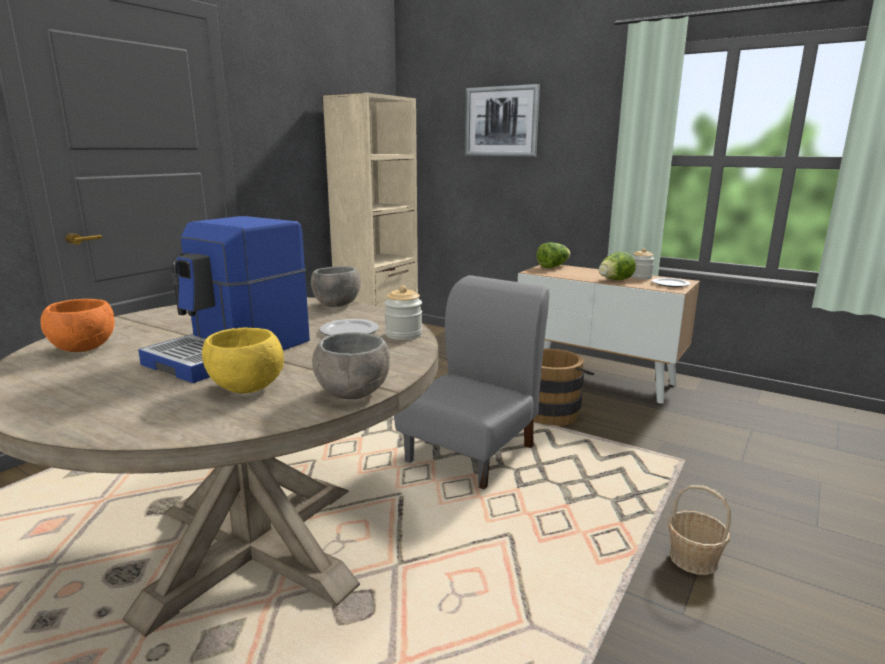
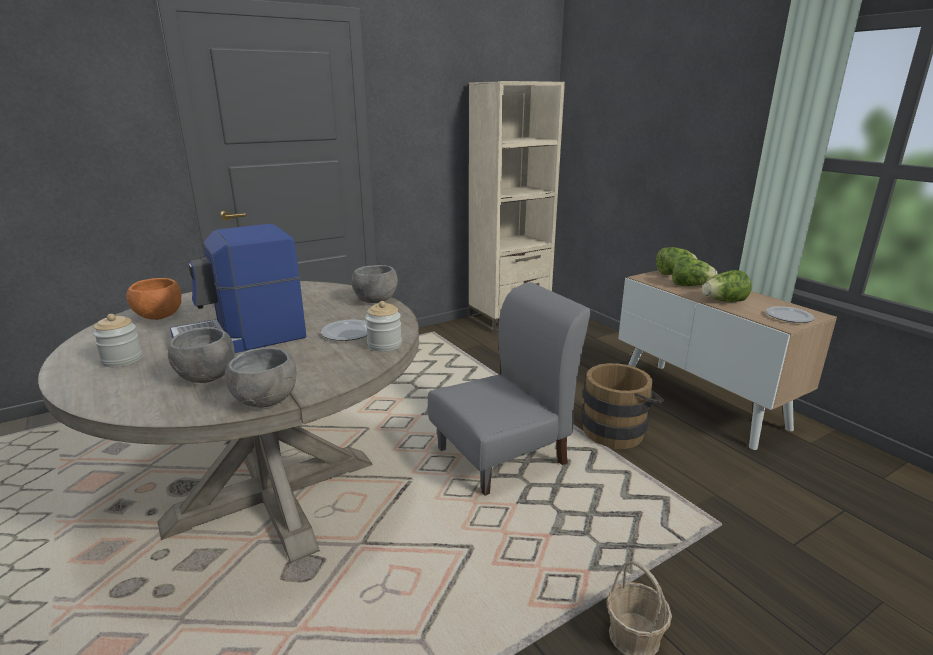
camera: 25 degrees right, 5 degrees up
yellow bowl [202,327,284,394] -> grey bowl [168,327,235,383]
picture [465,84,540,157] -> none
jar [631,248,654,279] -> jar moved to [93,314,142,367]
none -> lettuce [672,257,717,286]

